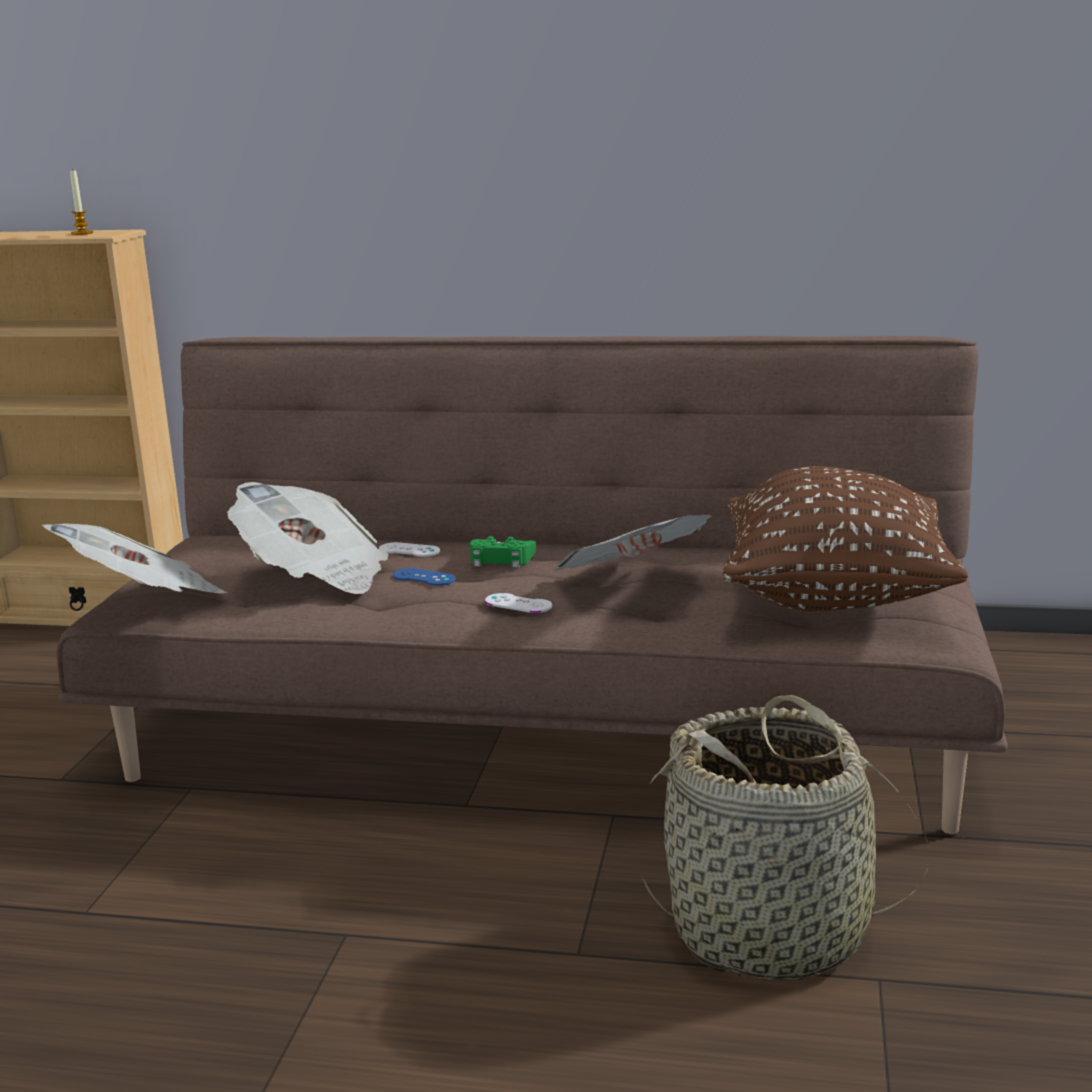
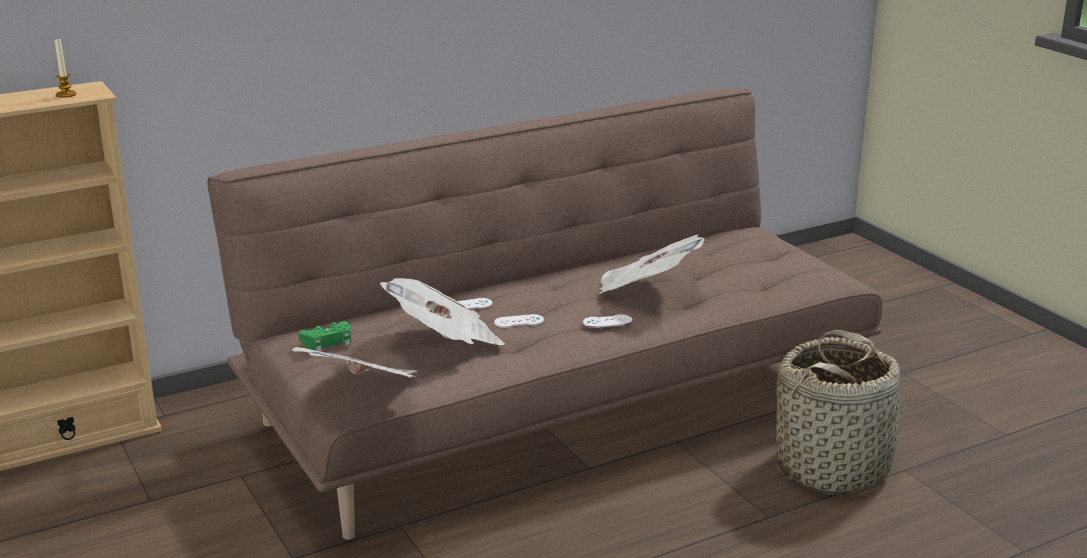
camera: 40 degrees left, 5 degrees up
blue game controller [393,568,456,586] -> white game controller [494,314,544,328]
green game controller [470,536,536,568] -> green game controller moved to [298,321,351,352]
brown pillow [723,466,968,611] -> none

